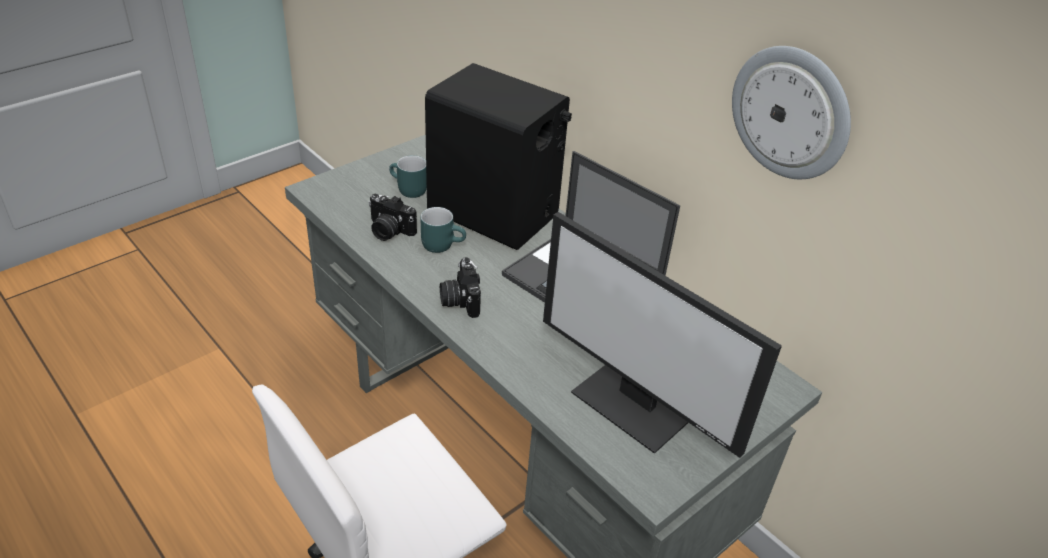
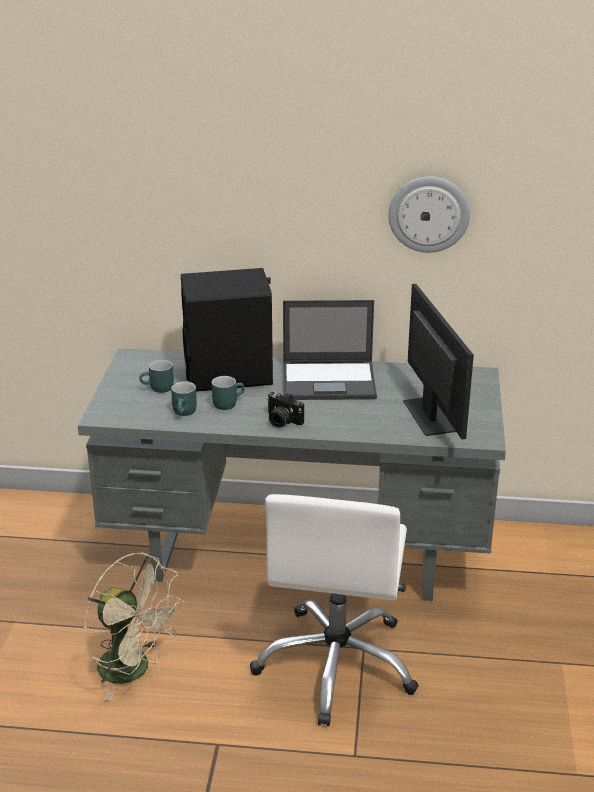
camera: 40 degrees left, 10 degrees down
camera [368,194,417,241] -> turquoise mug [171,381,197,416]
monitor [543,212,782,458] -> monitor turned 105 degrees counterclockwise [403,284,474,439]
none -> beige fan [83,552,184,701]

